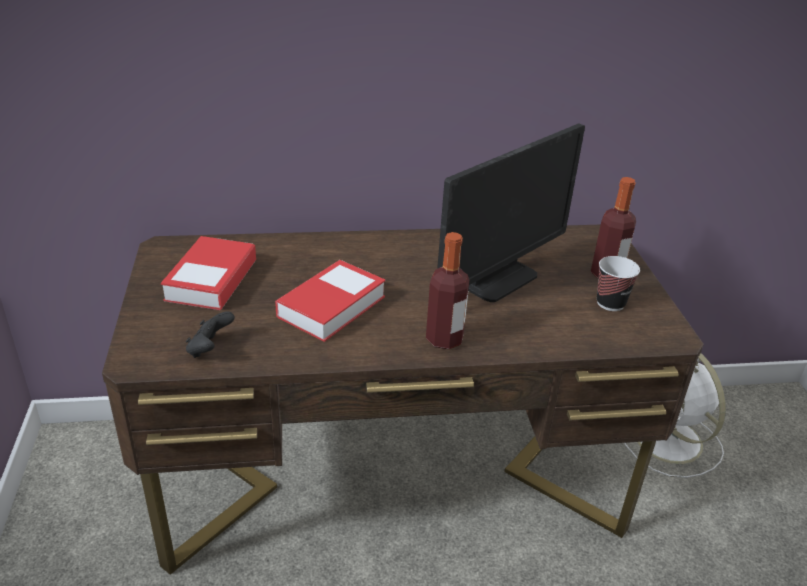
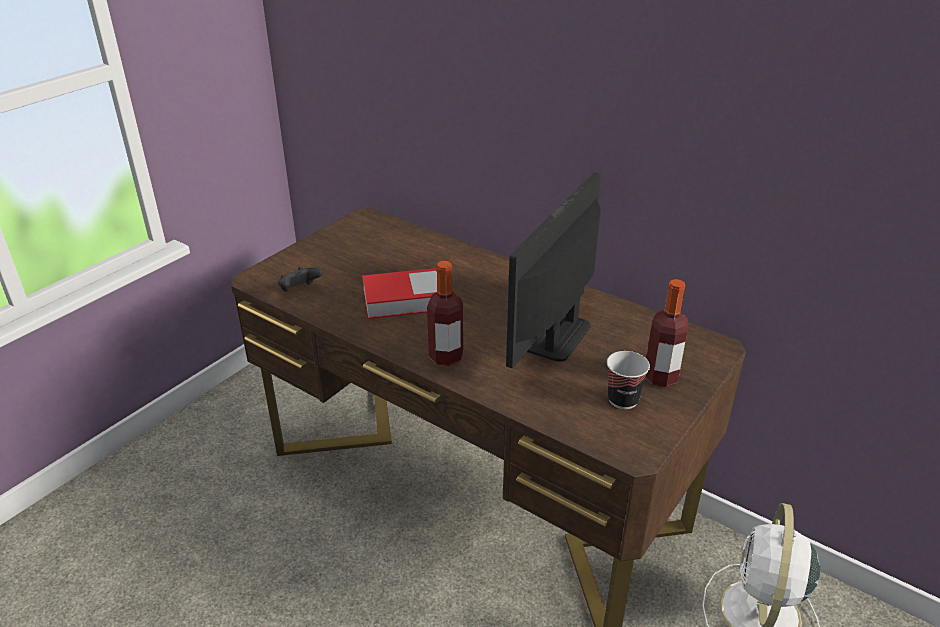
camera: 45 degrees right, 0 degrees up
book [161,236,256,310] -> none
monitor [437,123,585,302] -> monitor turned 120 degrees clockwise [506,172,600,369]

